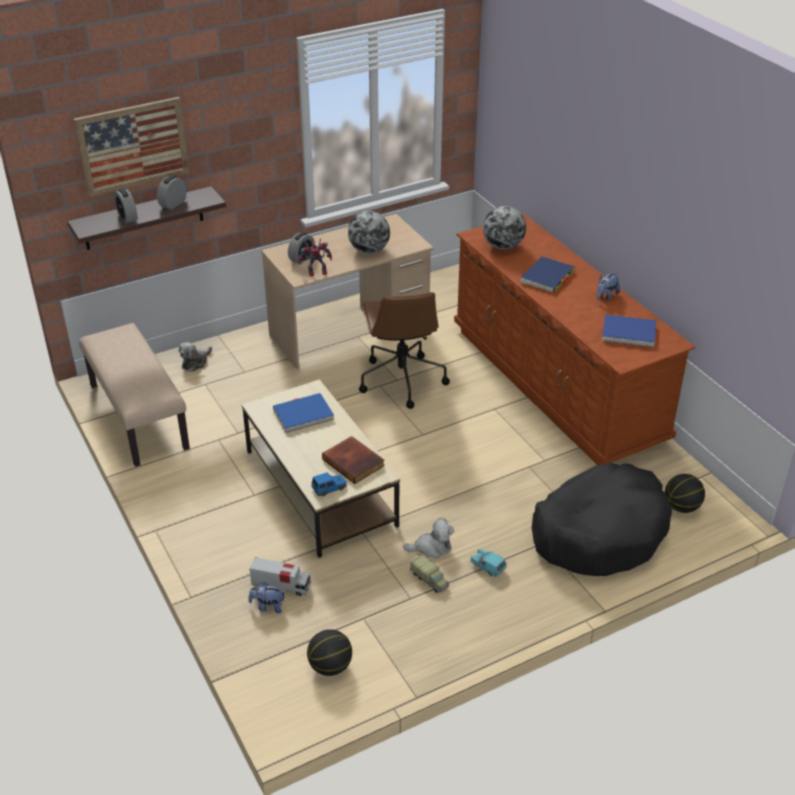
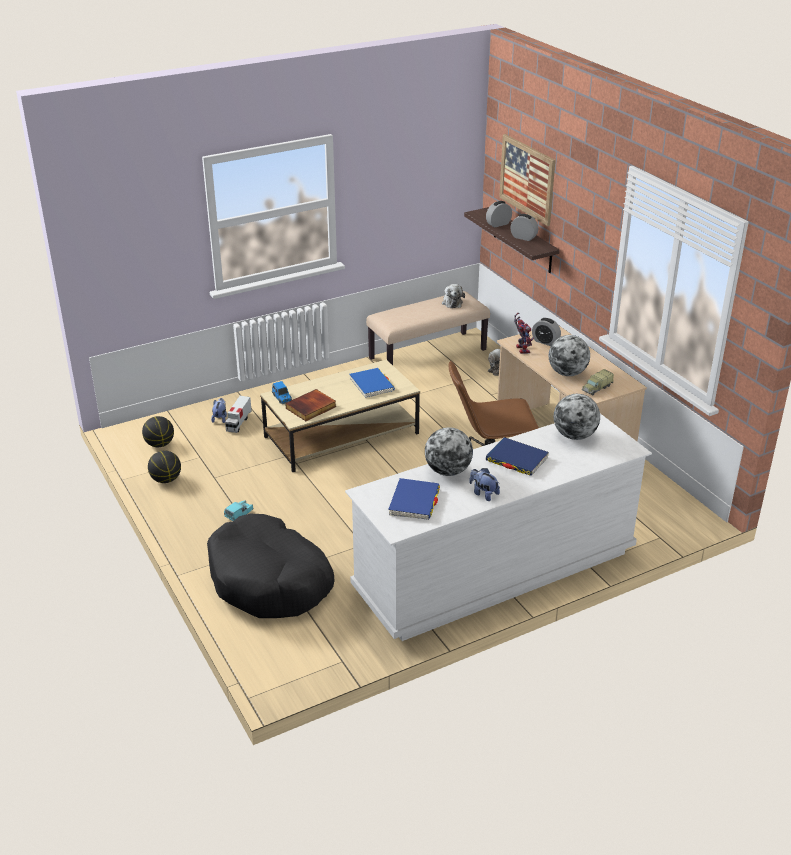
camera: 90 degrees right, 5 degrees down
plush toy [403,518,454,559] -> plush toy moved to [442,284,465,308]
toy truck [410,554,449,593] -> toy truck moved to [582,369,614,395]
brown dresser [454,214,696,465] -> white dresser [345,413,652,641]
basketball [665,474,705,513] -> basketball moved to [148,451,181,483]
none -> globe [425,427,473,476]

